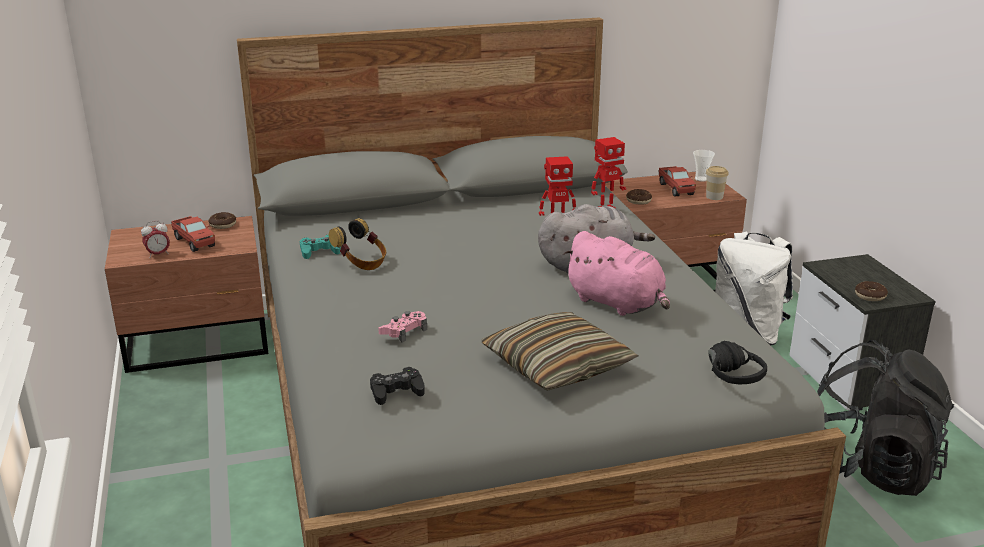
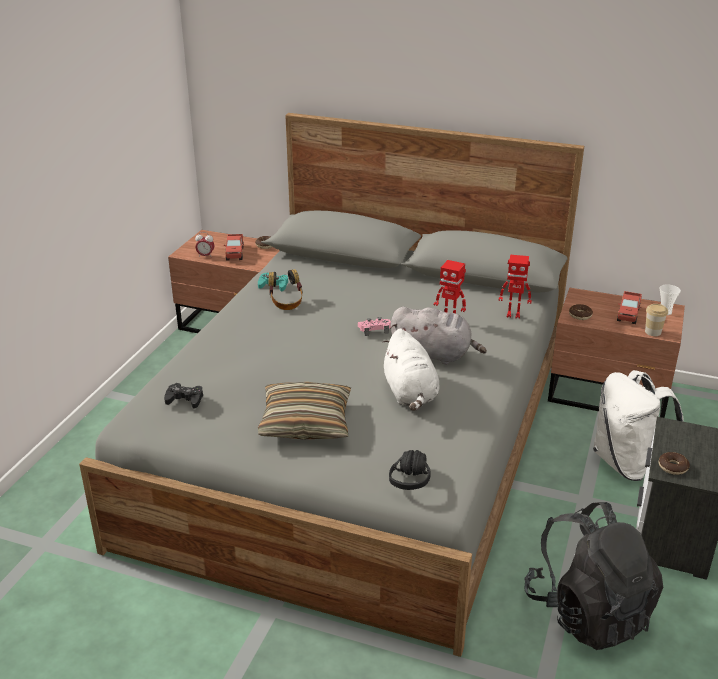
camera: 35 degrees right, 5 degrees up
pink game controller [378,311,427,343] -> pink game controller moved to [358,317,391,336]
pink plush toy [563,231,670,316] -> white plush toy [382,329,439,411]

